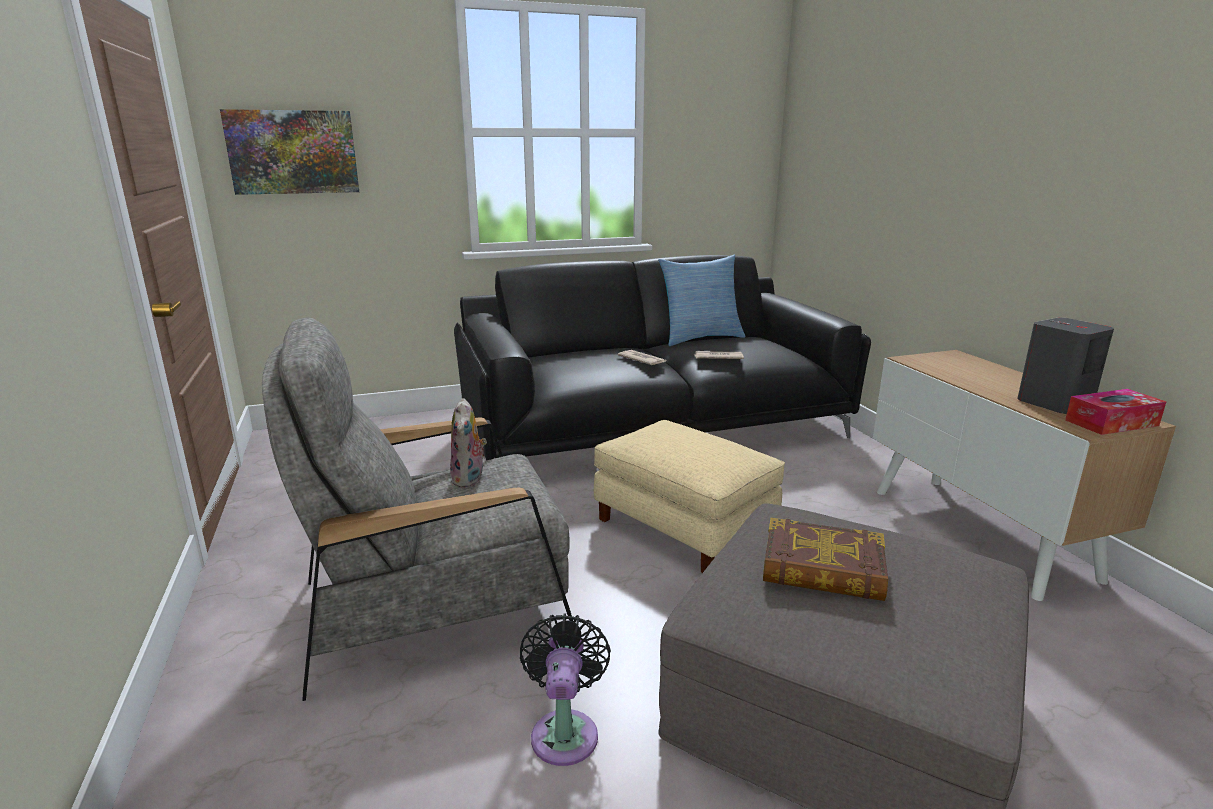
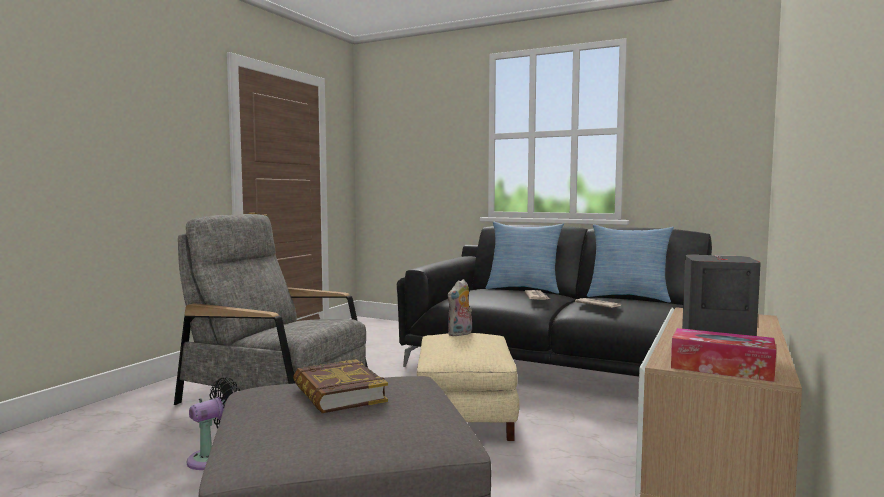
camera: 45 degrees right, 15 degrees down
picture [220,109,359,195] -> none
plush toy [450,398,487,488] -> plush toy moved to [448,279,472,336]
none -> pillow [486,222,564,294]

